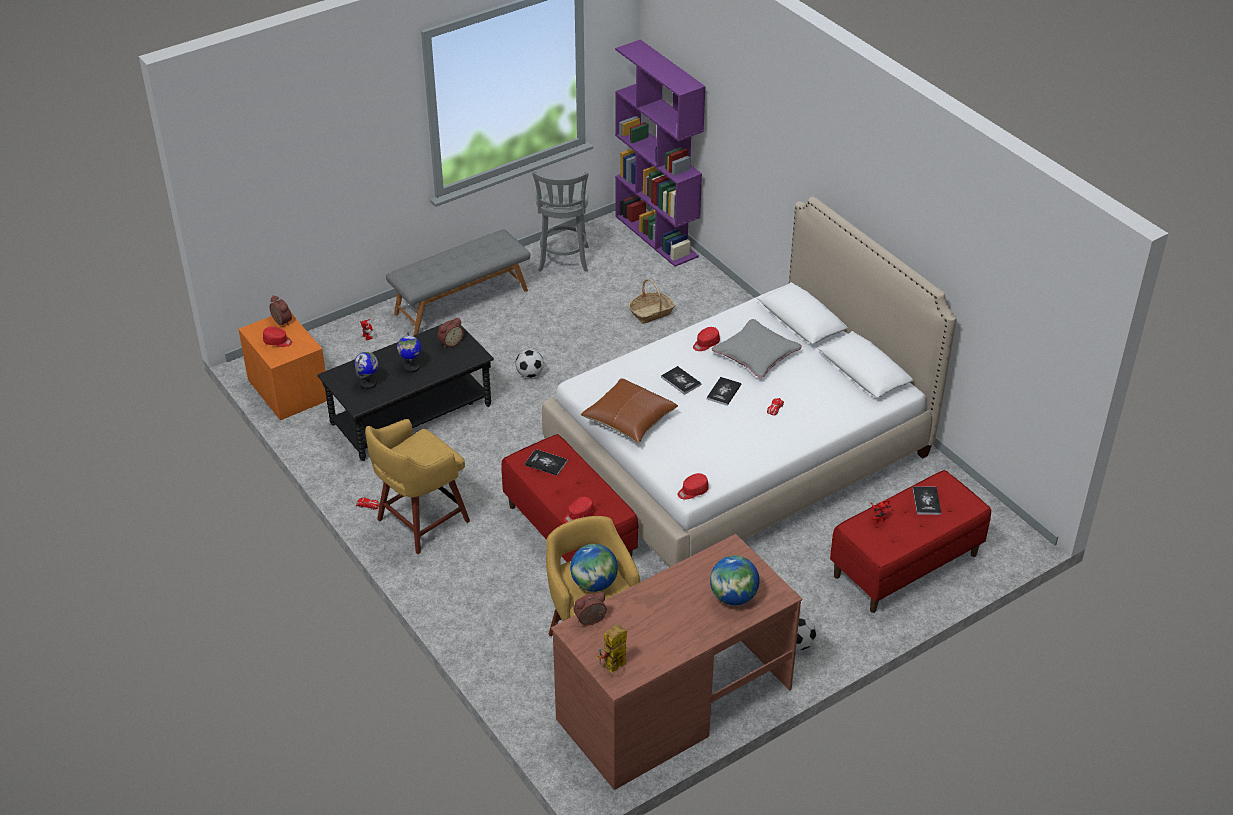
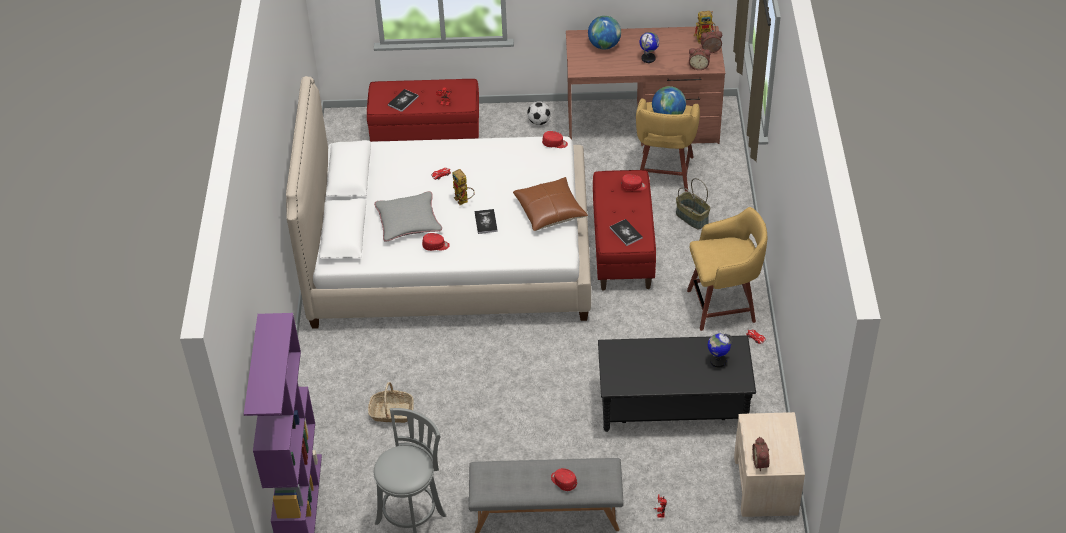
camera: 145 degrees left, 5 degrees up
orange nightstand [238,313,327,420] -> beige nightstand [734,412,805,517]
red cap [263,326,292,347] -> red cap moved to [551,468,577,491]
globe [397,332,421,373] -> globe moved to [640,32,659,63]
alarm clock [438,318,464,348] -> alarm clock moved to [700,31,722,53]
football [515,349,544,378] -> none
book [707,377,741,406] -> toy robot [452,169,475,205]
none -> basket [676,178,710,229]

